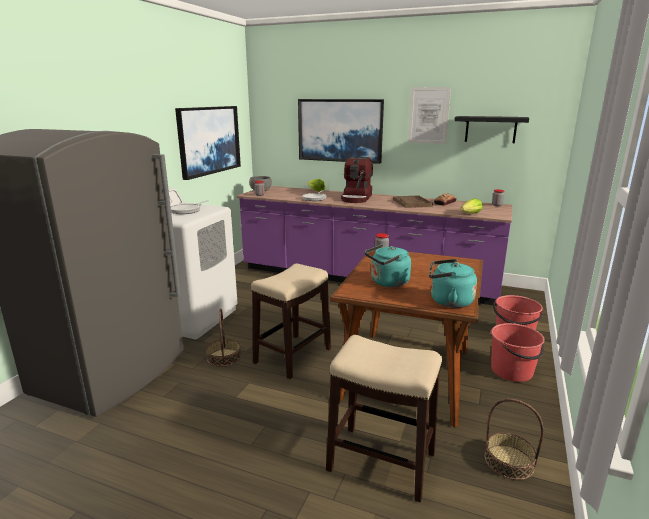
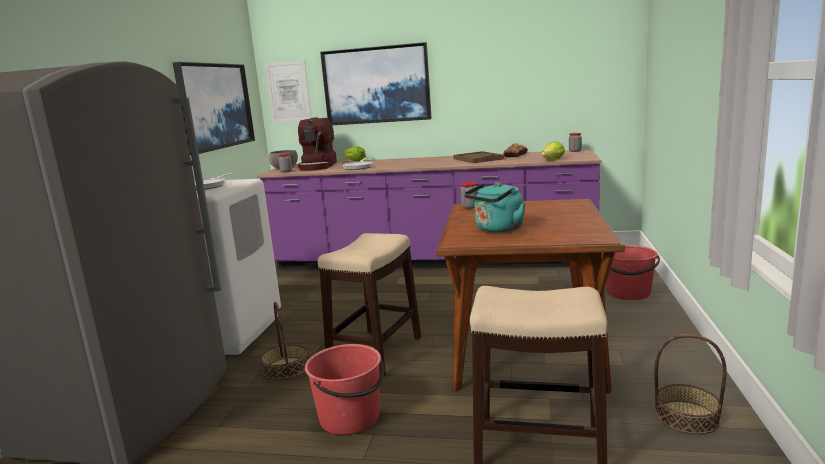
camera: 10 degrees left, 5 degrees down
coffee machine [341,156,373,203] -> coffee machine moved to [298,117,337,171]
picture [408,87,451,144] -> picture moved to [265,60,311,123]
turquoise kettle [429,259,477,308] -> none
black shelf [454,116,529,143] -> none
red bucket [491,323,545,382] -> red bucket moved to [305,344,384,435]

